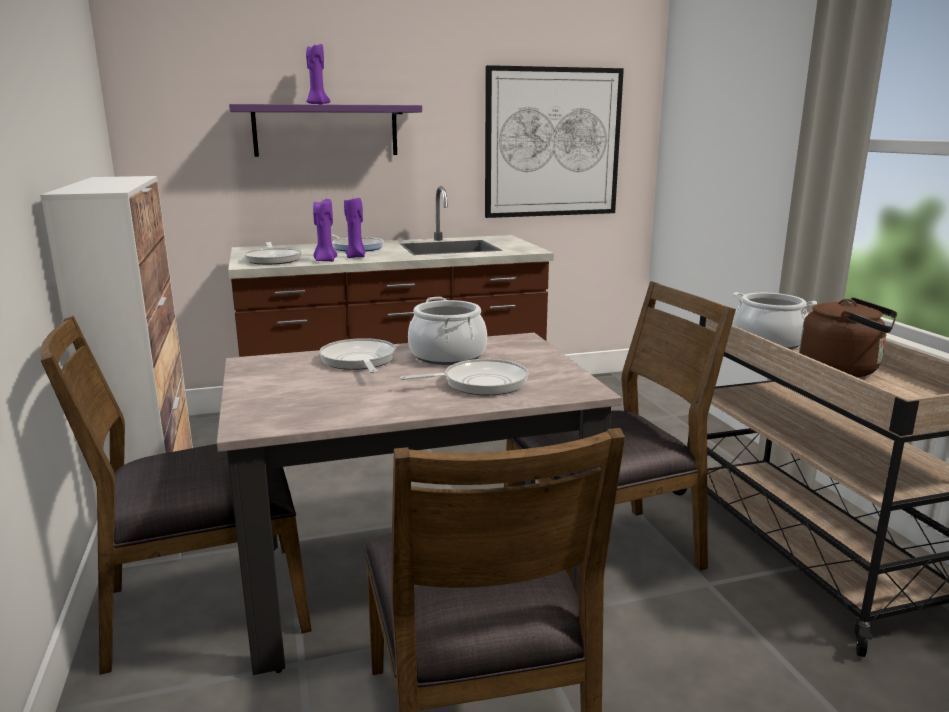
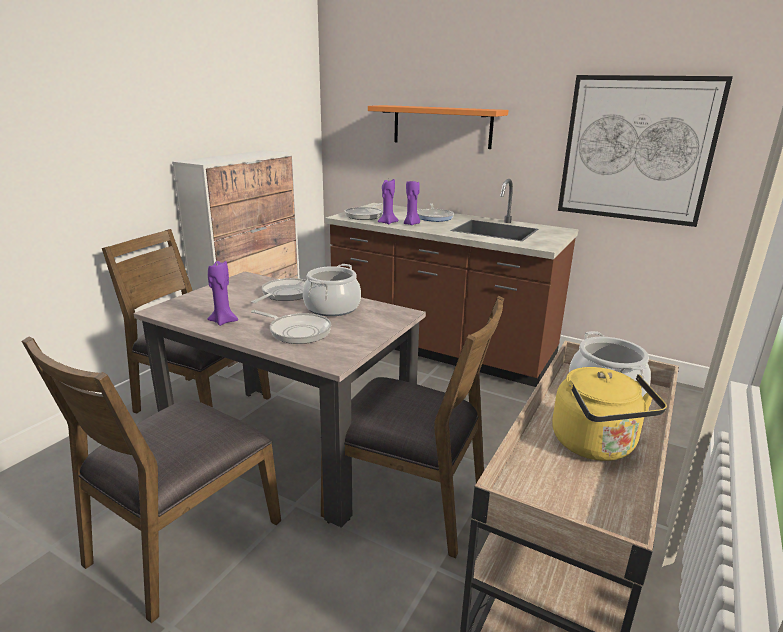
camera: 45 degrees right, 5 degrees up
purple shelf [229,104,422,157] -> orange shelf [368,105,508,149]
purple candle [306,44,330,105] -> purple candle moved to [207,260,238,326]
brown kettle [799,297,897,377] -> yellow kettle [552,367,667,461]

